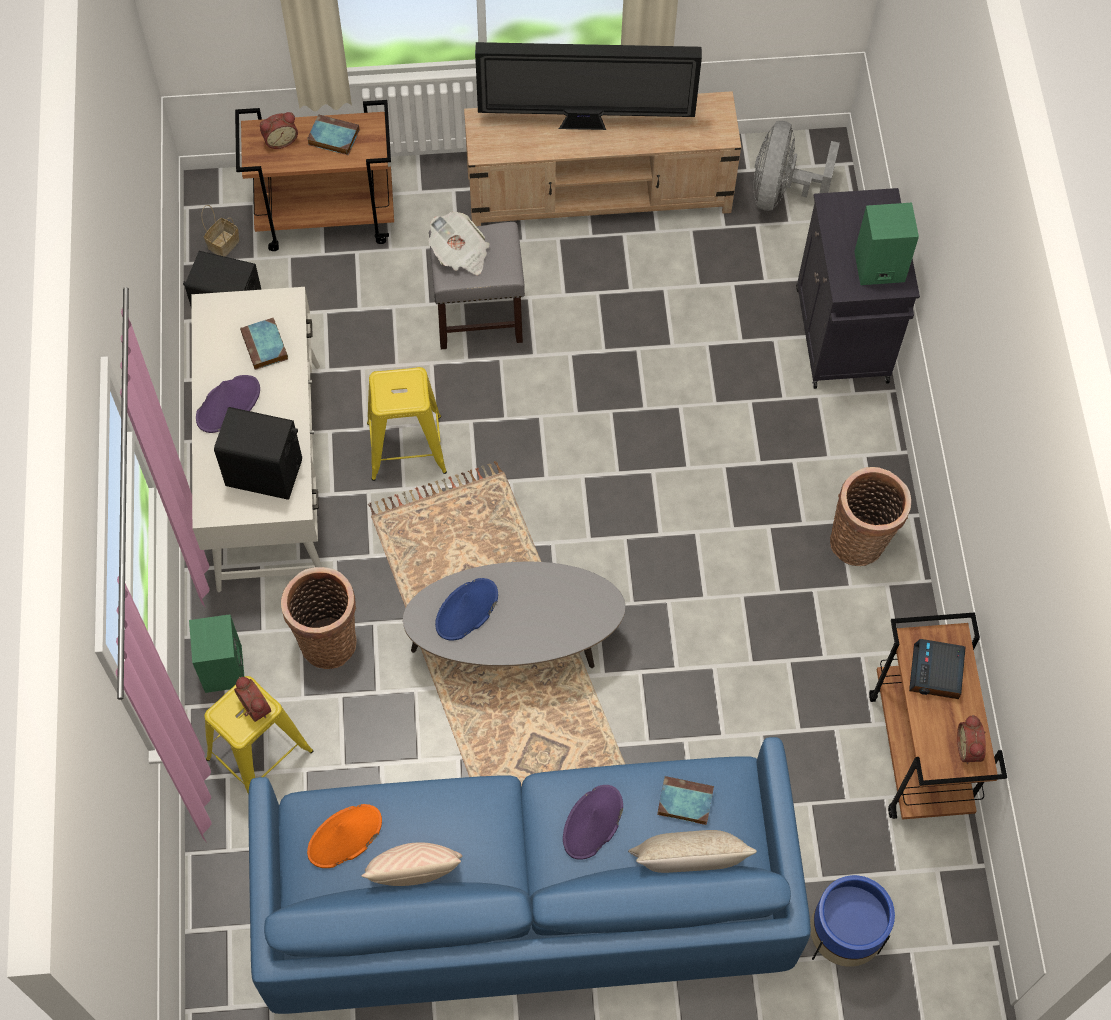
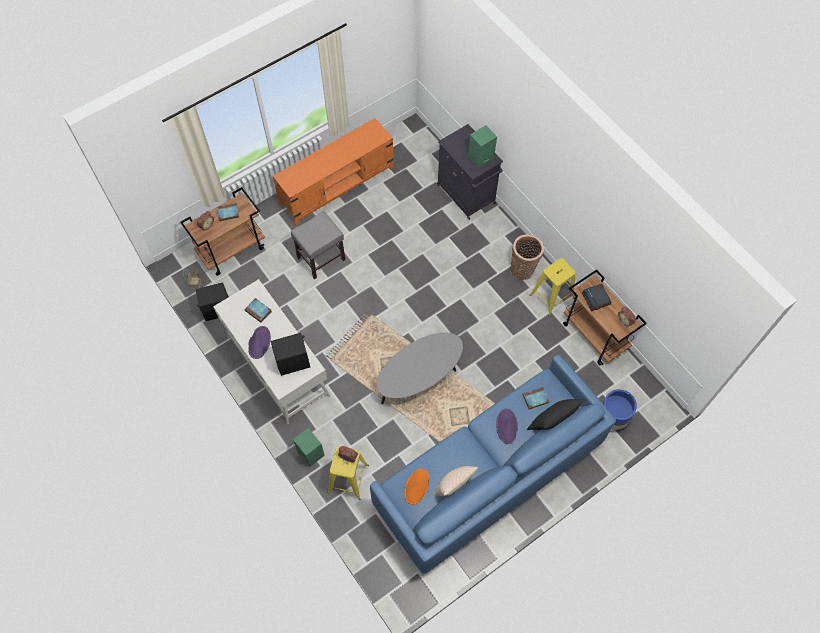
camera: 30 degrees left, 0 degrees up
basket [281,567,356,669] -> none
yellow stool [367,367,447,481] -> yellow stool moved to [530,258,576,316]
newspaper [428,212,490,275] -> none
blue hat [435,578,498,641] -> none
beige tv stand [464,91,741,226] -> orange tv stand [273,118,394,225]
television [475,42,702,130] -> none
beige pillow [628,830,757,873] -> black pillow [527,399,585,430]
grey fan [754,121,840,211] -> none

